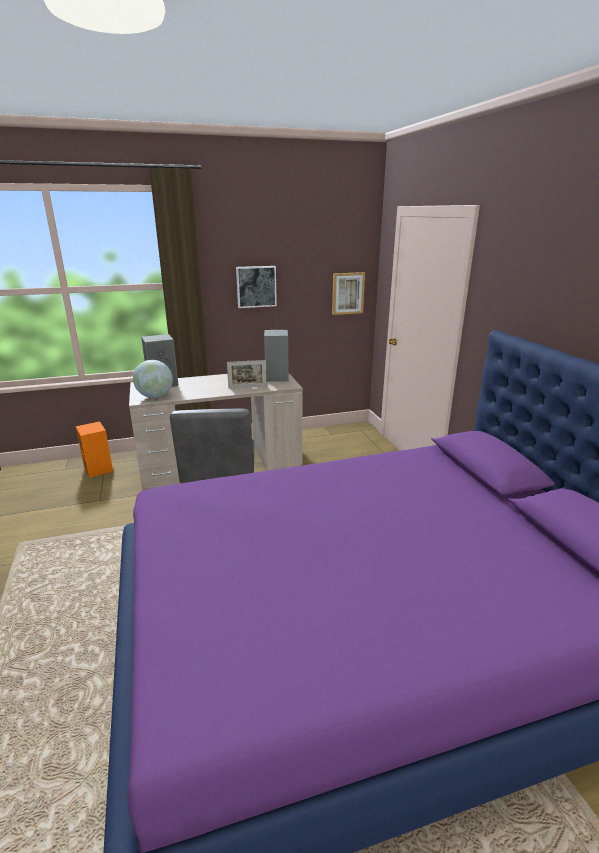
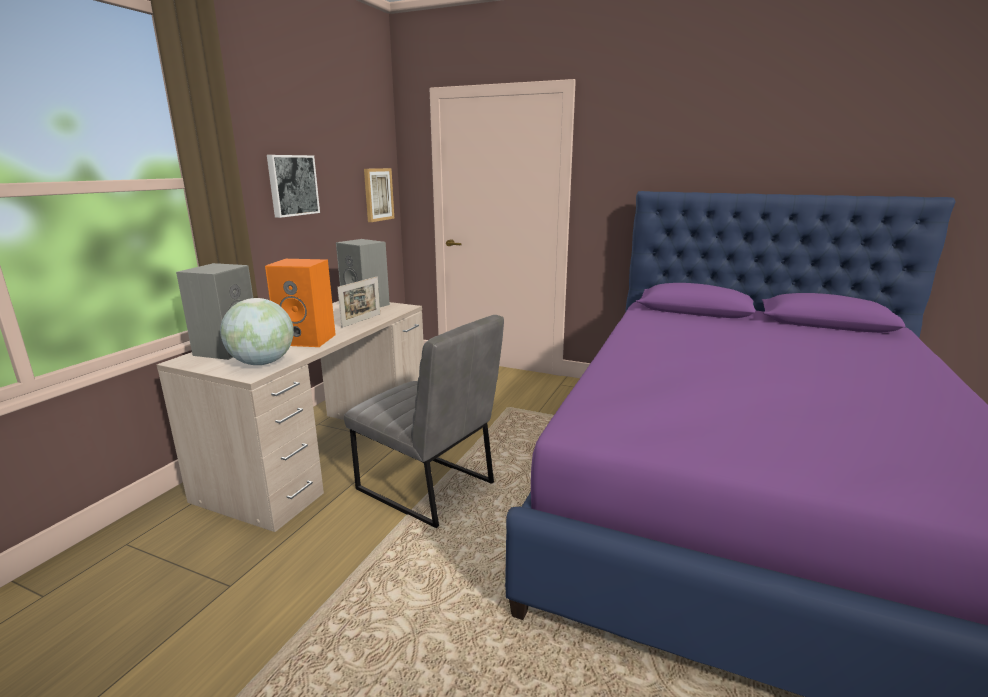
camera: 50 degrees left, 5 degrees down
orange speaker [76,421,113,478] -> orange speaker moved to [265,259,336,347]

